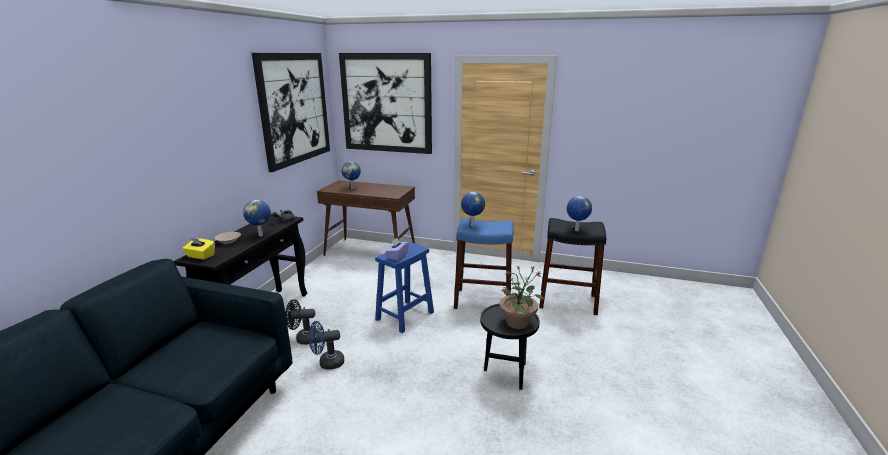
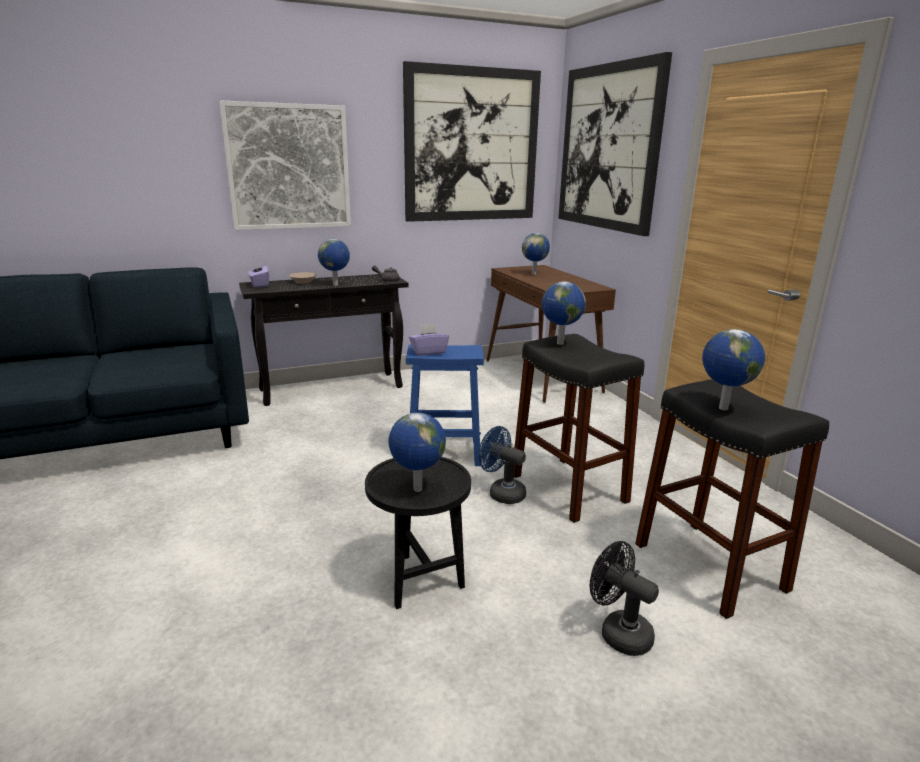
camera: 50 degrees right, 0 degrees up
yellow tissue box [182,238,215,260] -> purple tissue box [248,262,269,287]
black fan [285,299,318,345] -> black fan moved to [590,541,659,656]
blue fan [308,321,344,370] -> blue fan moved to [478,426,526,504]
blue stool [454,218,514,309] -> black stool [514,334,644,523]
potted plant [499,266,544,329] -> globe [388,412,446,492]
none -> picture [219,100,351,230]

